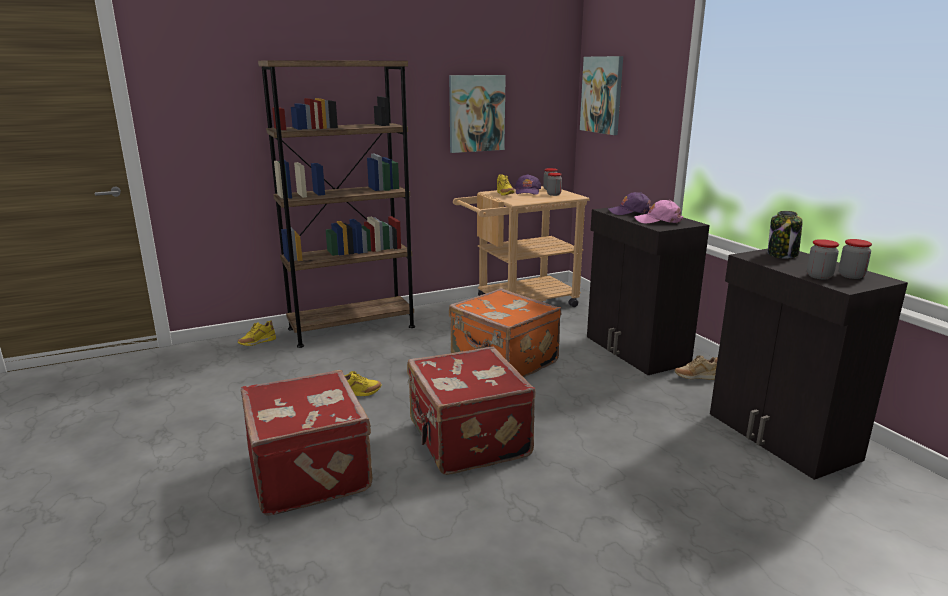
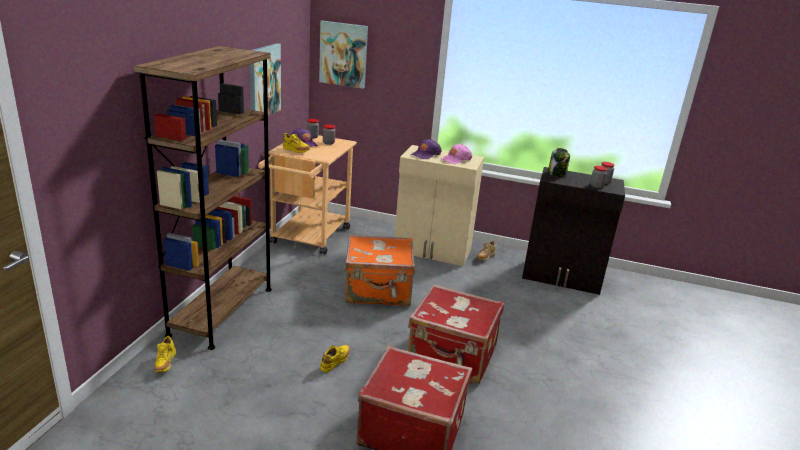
camera: 50 degrees left, 5 degrees up
black cabinet [587,207,710,375] -> beige cabinet [394,145,484,266]

